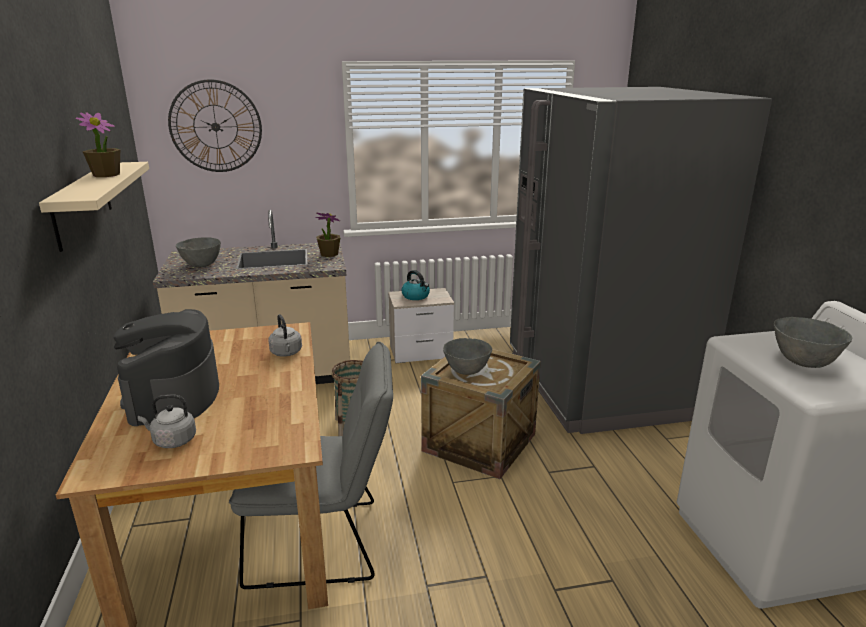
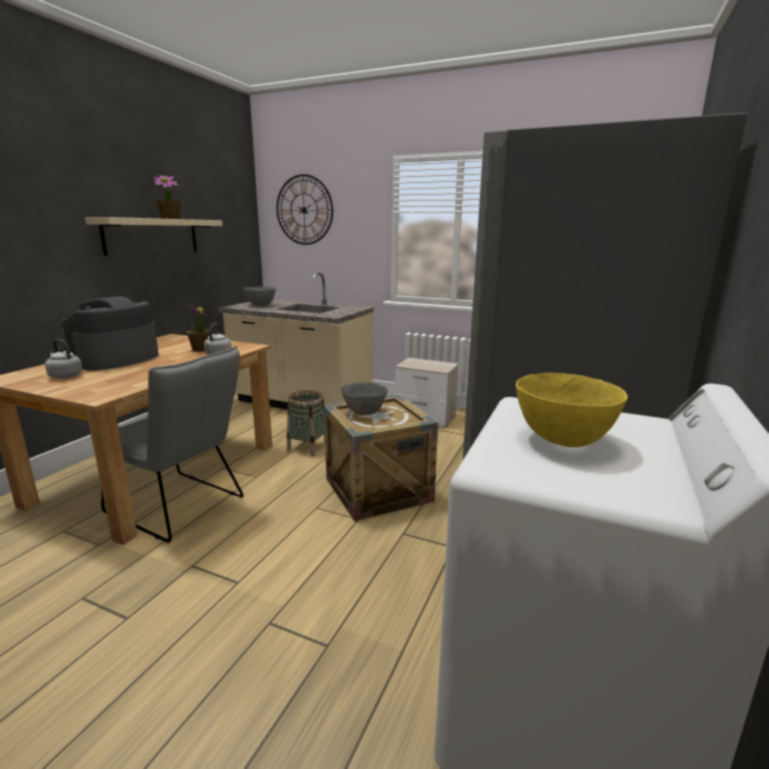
camera: 35 degrees right, 5 degrees down
potted plant [315,213,340,257] -> potted plant moved to [187,304,213,352]
kettle [401,270,430,300] -> none
grey bowl [774,317,852,368] -> yellow bowl [516,373,628,447]

